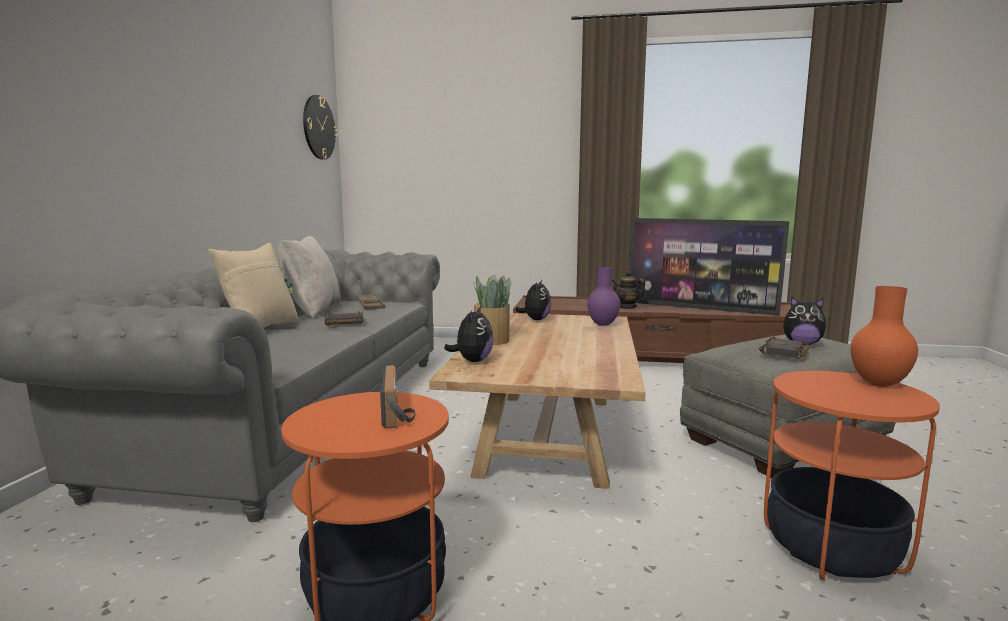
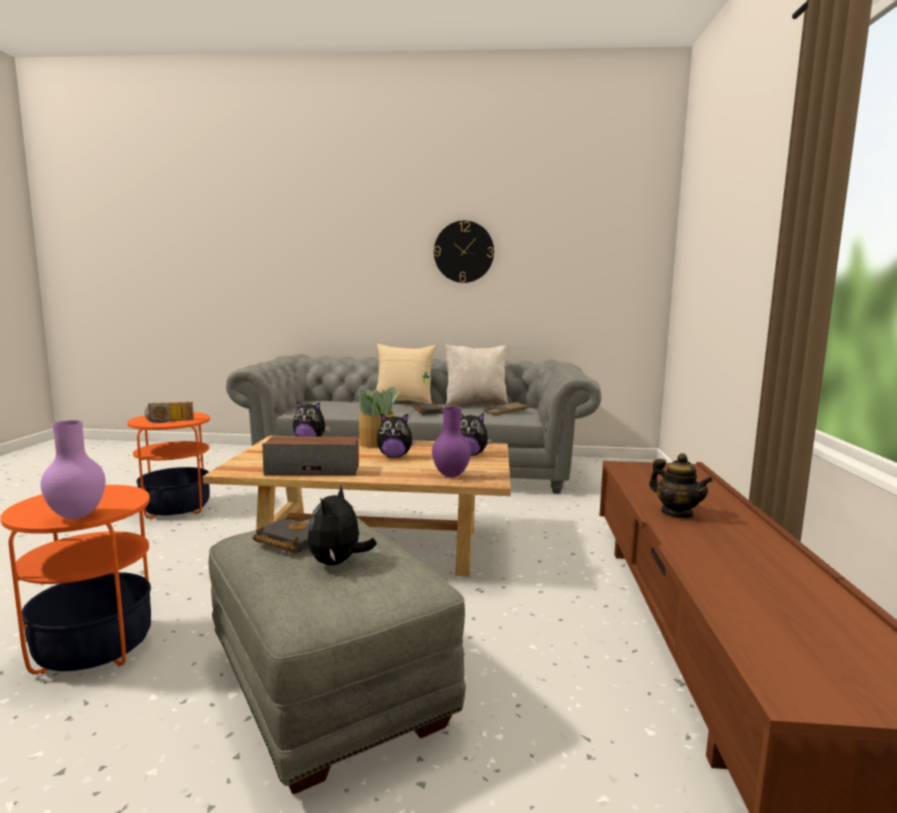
camera: 85 degrees right, 0 degrees up
wall clock [303,95,337,160] -> wall clock moved to [434,220,494,283]
teapot [612,271,646,309] -> teapot turned 105 degrees clockwise [649,453,713,518]
television [628,218,790,316] -> none
orange vase [850,286,918,387] -> purple vase [41,420,105,519]
none -> speaker [262,436,359,475]
none -> plush toy [377,413,416,458]

